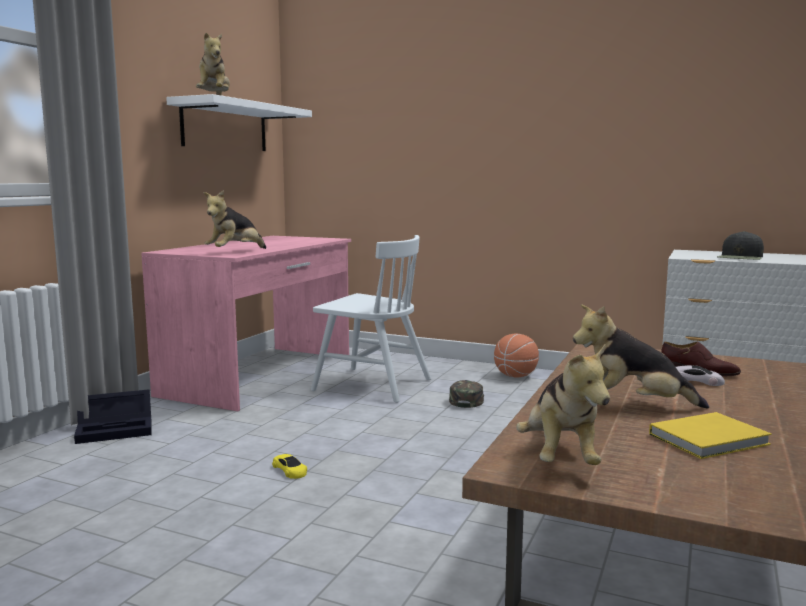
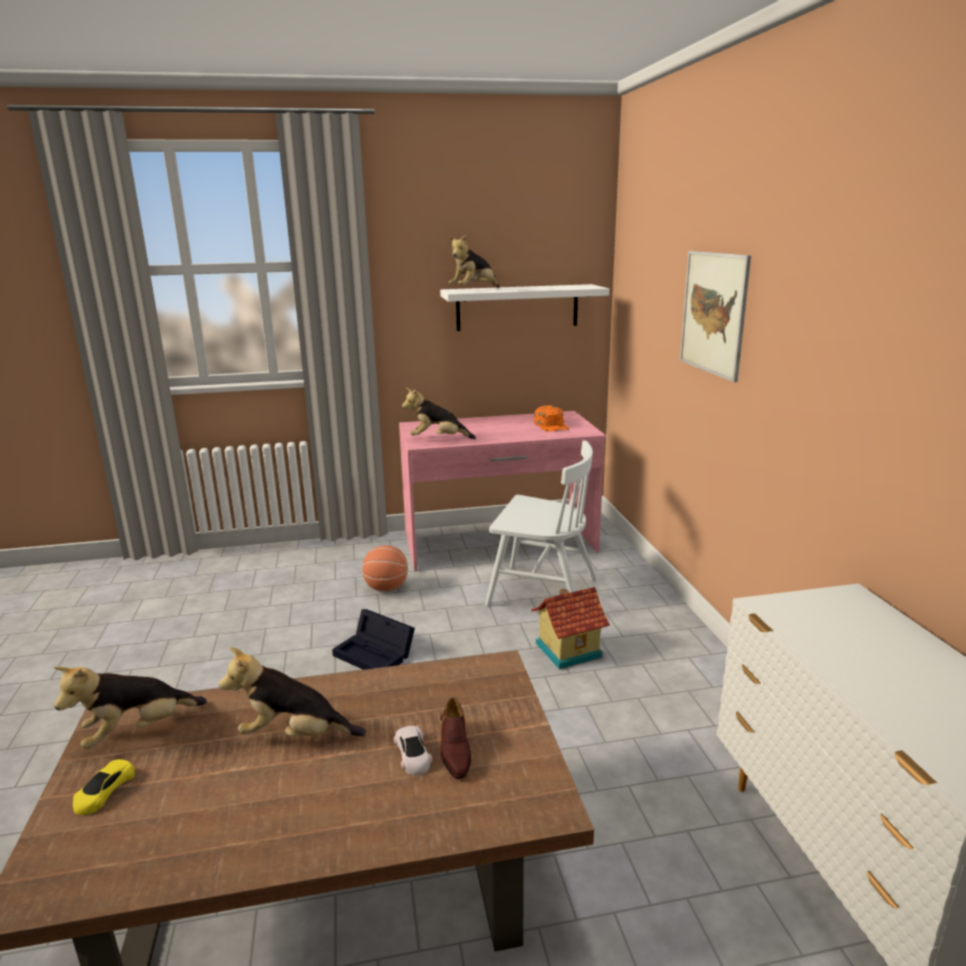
camera: 55 degrees right, 10 degrees up
black storage box [74,389,152,444] -> black storage box moved to [332,609,415,670]
yellow toy car [272,454,307,479] -> yellow toy car moved to [73,759,135,815]
white chair [311,235,431,403] -> white chair turned 60 degrees counterclockwise [485,440,597,606]
green cap [449,380,484,408] -> toy house [531,587,610,669]
basketball [494,333,539,377] -> basketball moved to [362,545,408,592]
plush toy [573,304,709,409] -> plush toy turned 60 degrees counterclockwise [219,647,366,736]
yellow book [649,412,772,459] -> none
black cap [717,231,764,260] -> none
none -> orange cap [534,405,569,432]
none -> picture [680,251,751,382]

